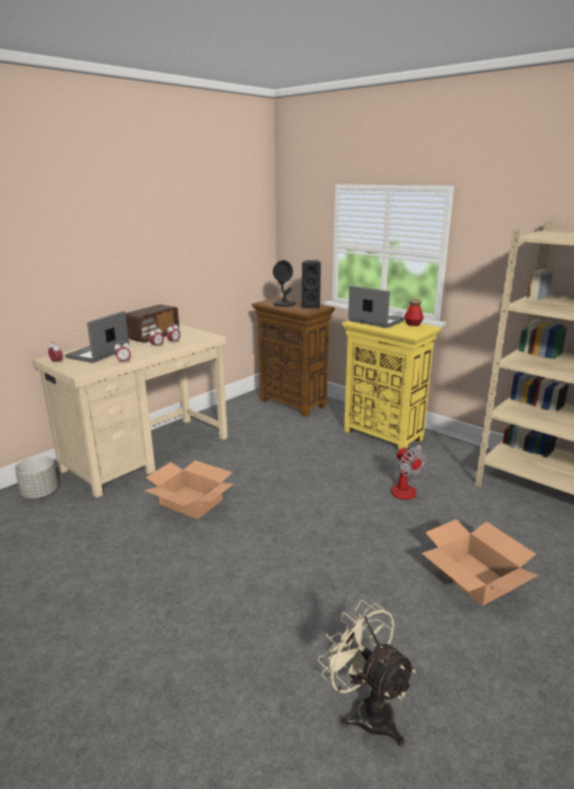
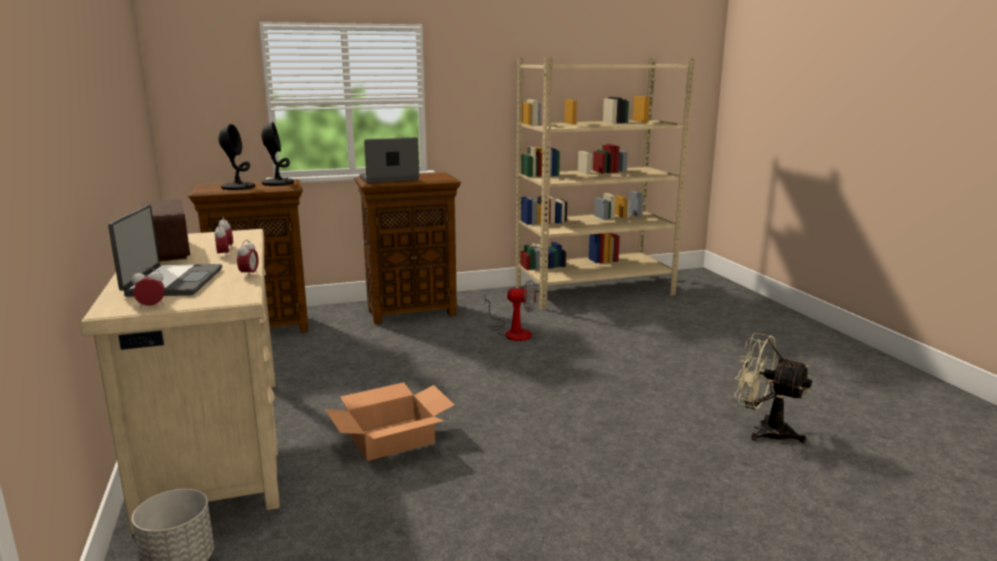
camera: 60 degrees left, 5 degrees down
laptop [65,311,129,363] -> laptop turned 150 degrees counterclockwise [108,205,222,297]
black speaker [302,260,321,308] -> black table lamp [261,122,294,186]
beige fan [318,600,416,747] -> beige fan turned 45 degrees clockwise [734,333,812,443]
yellow cabinet [341,320,442,450] -> brown cabinet [354,172,461,324]
bottle [404,299,424,326] -> none
cardboard box [421,519,539,606] -> none

